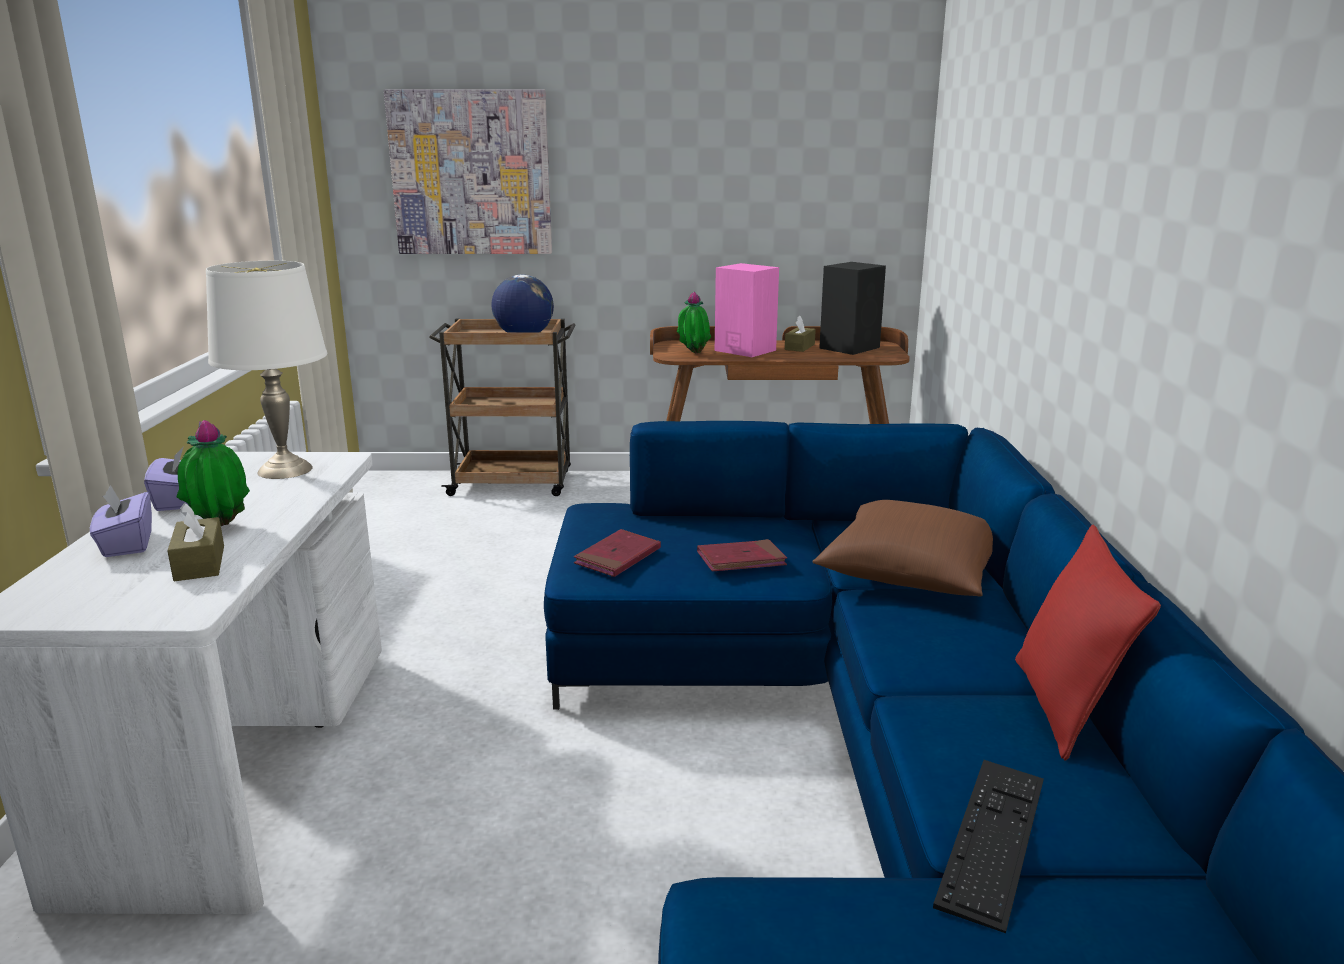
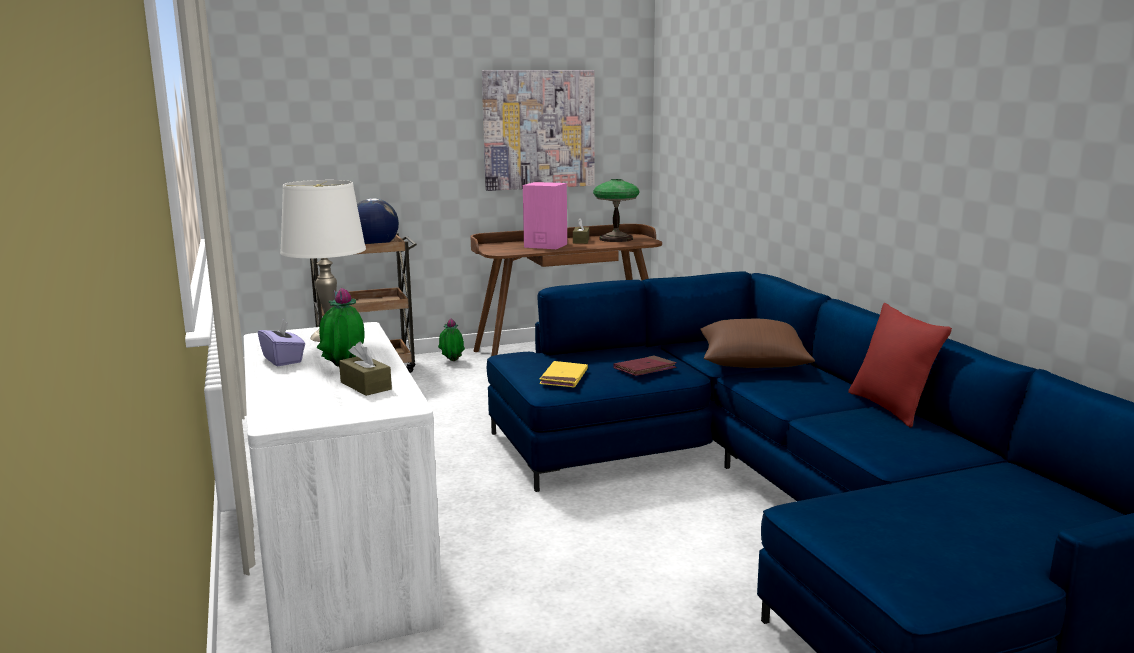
camera: 20 degrees left, 5 degrees down
purple tissue box [90,485,152,557] -> none
picture [384,89,552,254] -> picture moved to [482,70,595,191]
red book [574,529,661,577] -> yellow book [539,361,588,388]
potted plant [677,292,711,353] -> potted plant moved to [438,318,465,361]
black speaker [819,262,886,355] -> table lamp [593,179,639,242]
keyboard [933,760,1044,933] -> none

